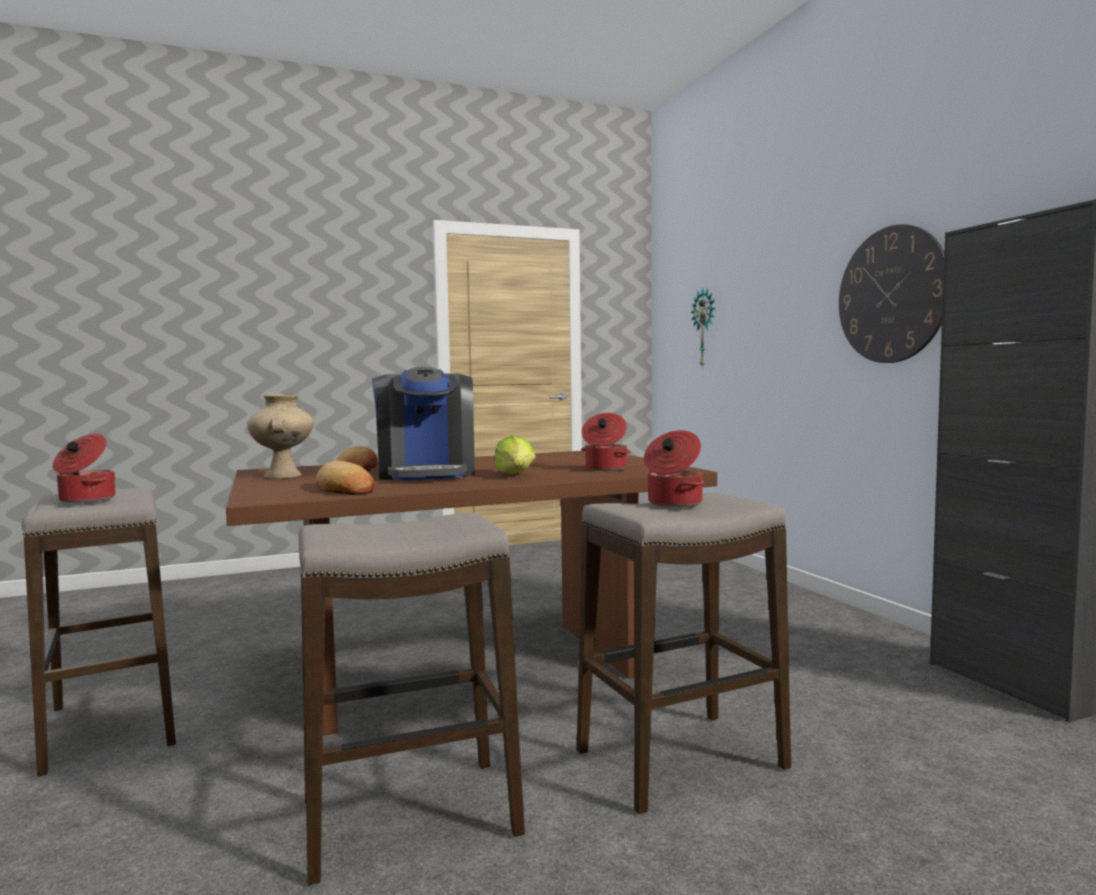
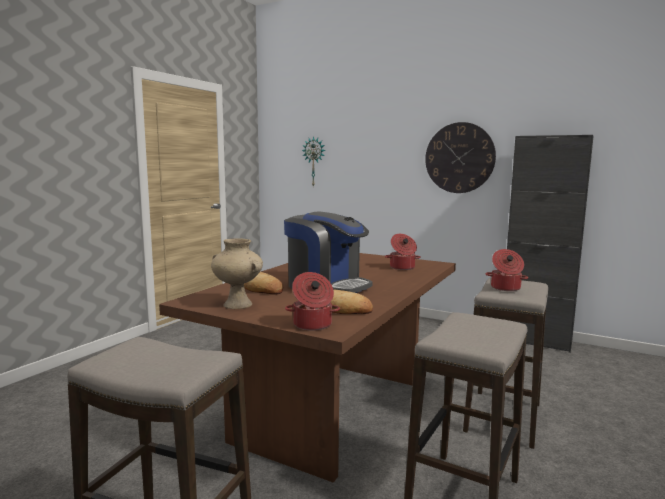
camera: 40 degrees left, 5 degrees up
cooking pot [53,434,116,503] -> cooking pot moved to [285,272,340,331]
lettuce [494,436,536,474] -> none

